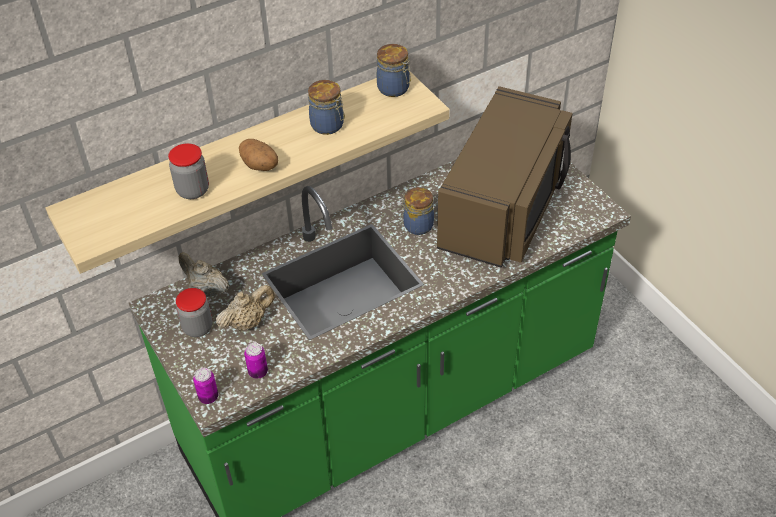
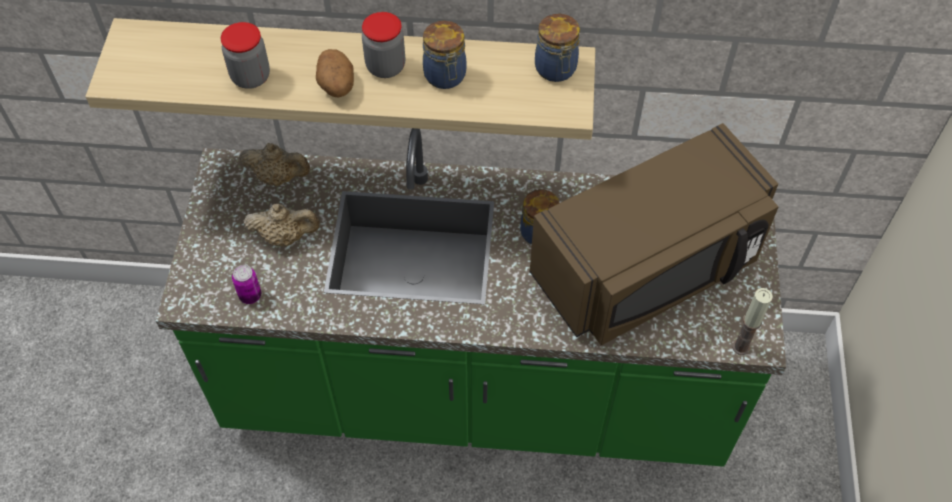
camera: 35 degrees right, 10 degrees up
jar [176,288,213,337] -> jar moved to [362,12,406,78]
beige teapot [179,252,229,298] -> beige teapot turned 120 degrees clockwise [239,143,310,186]
can [193,368,218,404] -> none
none -> candle [732,288,773,355]

